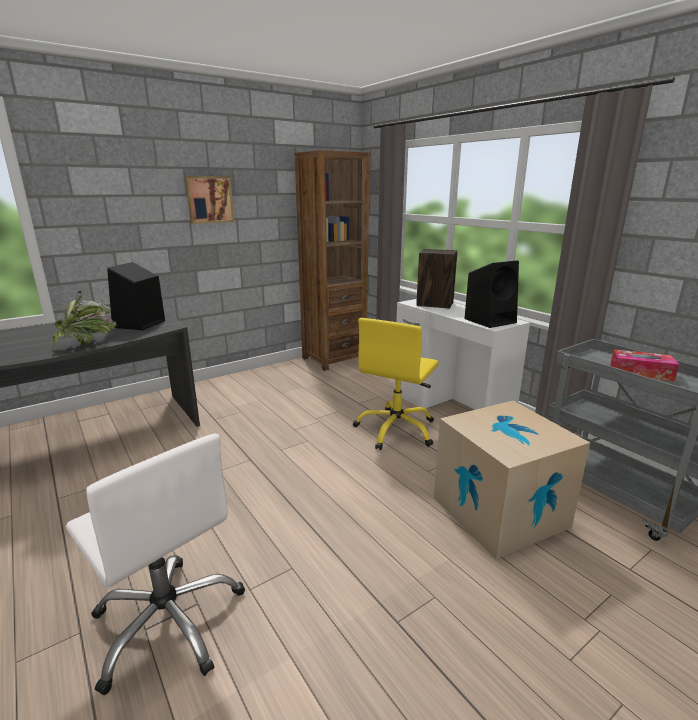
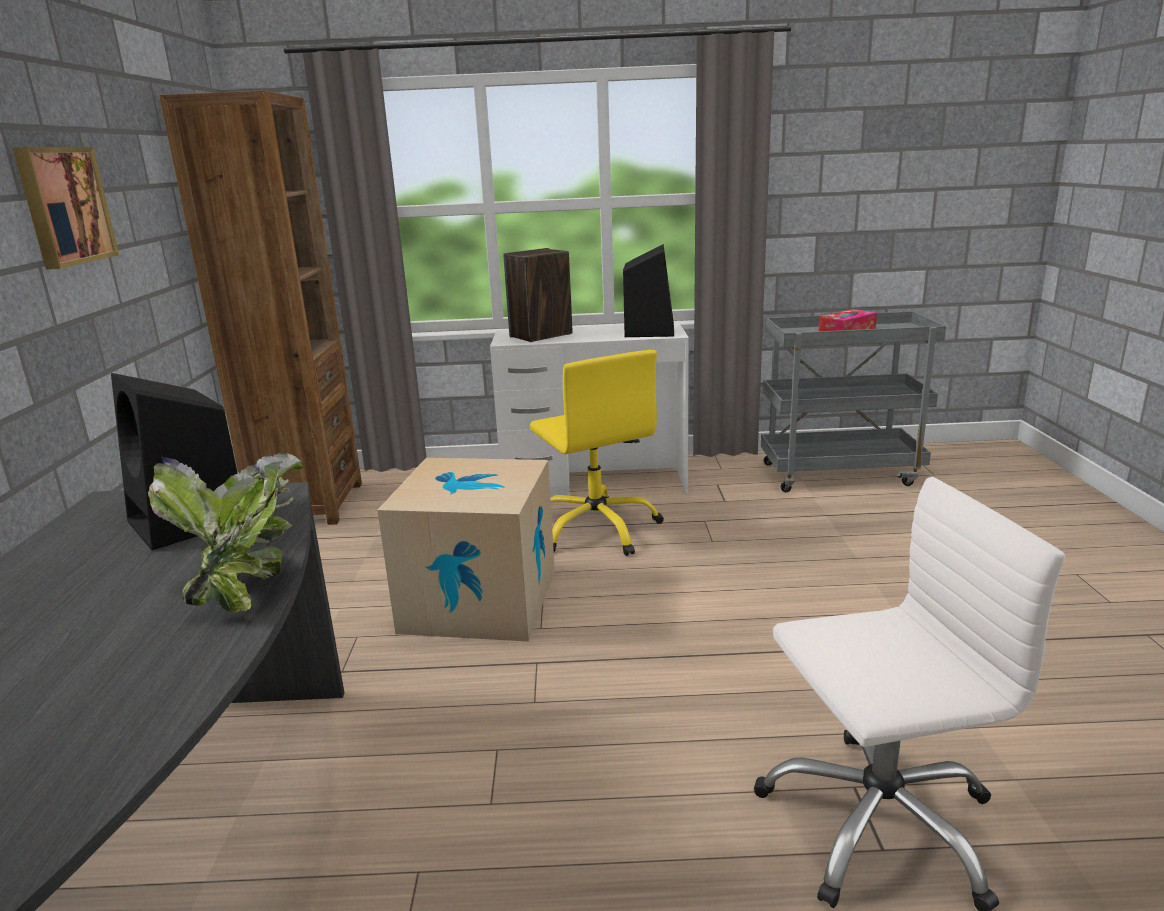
camera: 55 degrees left, 0 degrees up
cardboard box [434,401,590,559] -> cardboard box moved to [377,458,555,642]

